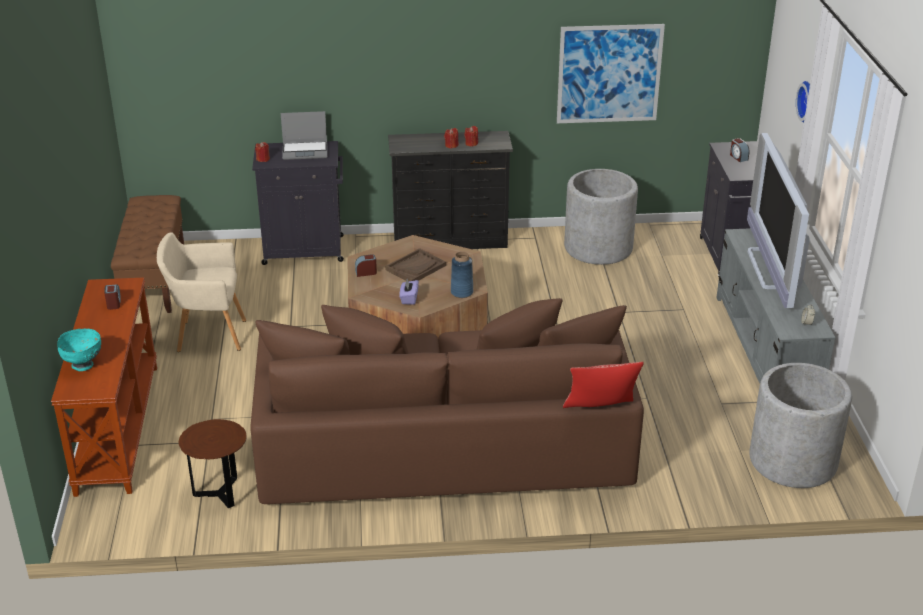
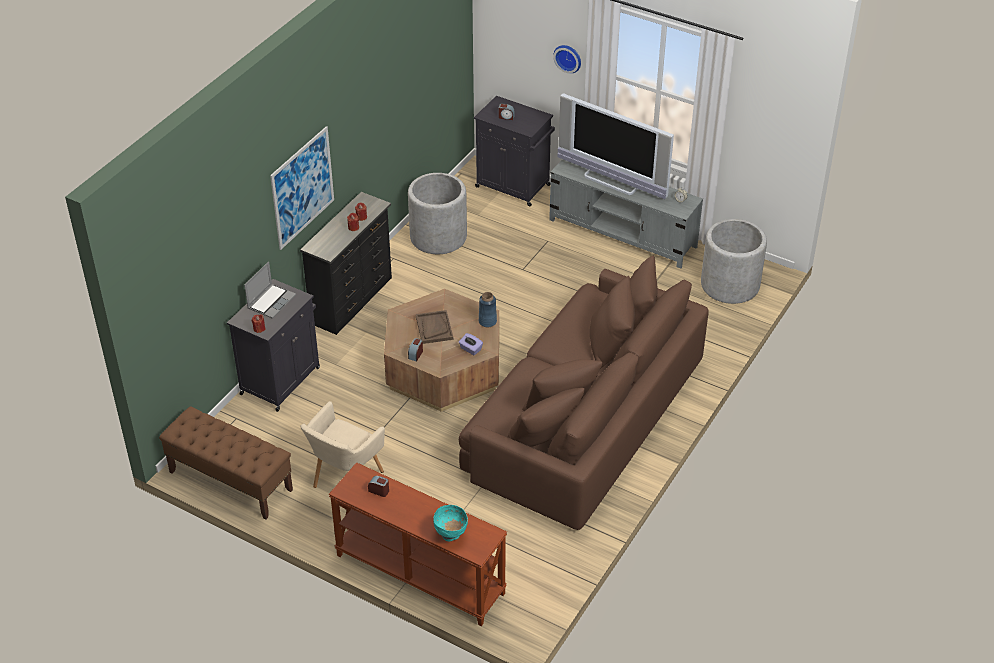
camera: 55 degrees left, 10 degrees up
brown side table [179,419,247,508] -> none
picture [557,24,665,123] -> picture moved to [270,126,334,250]
pillow [563,362,643,408] -> none

